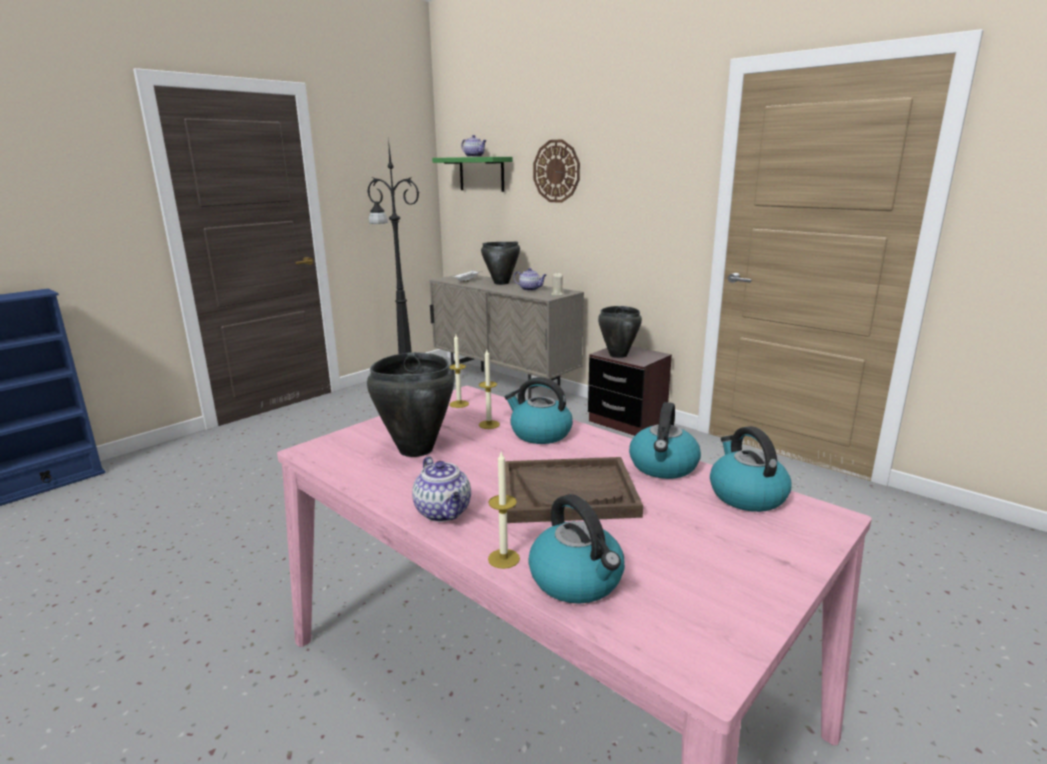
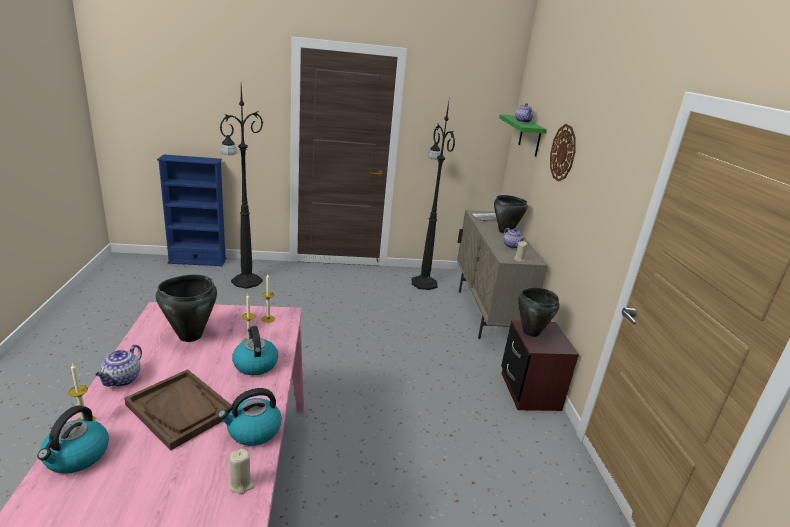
camera: 40 degrees right, 5 degrees up
kettle [710,426,791,512] -> beige candle [229,449,254,494]
none -> black floor lamp [220,86,263,289]

